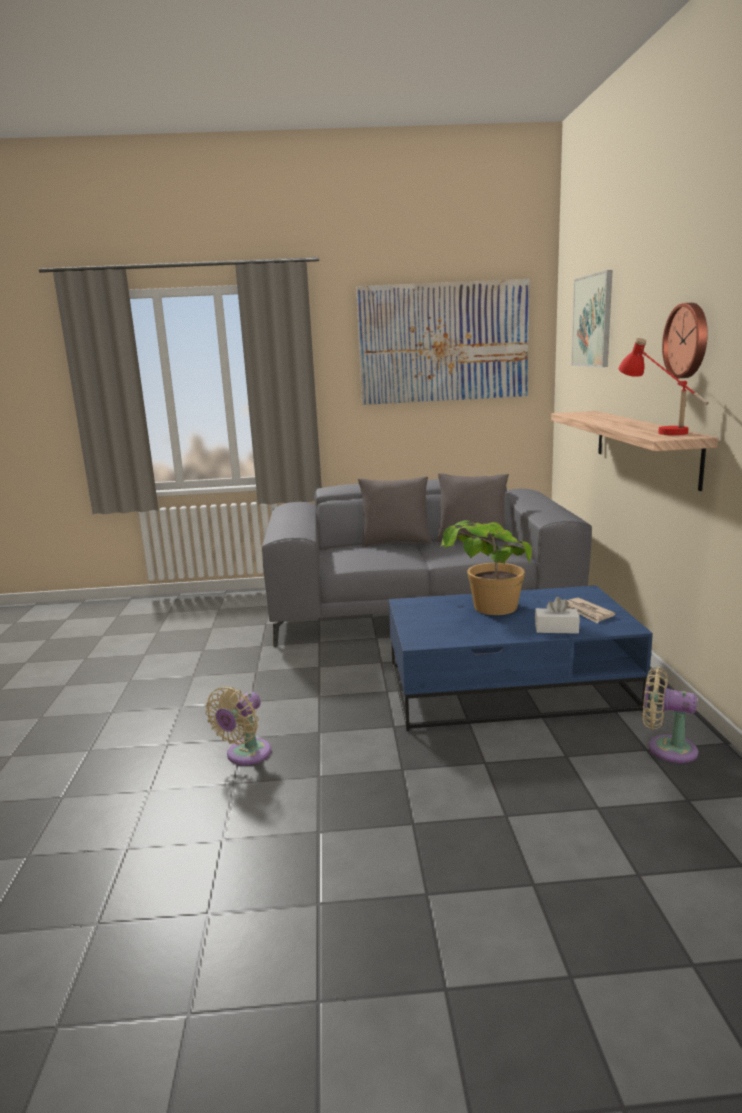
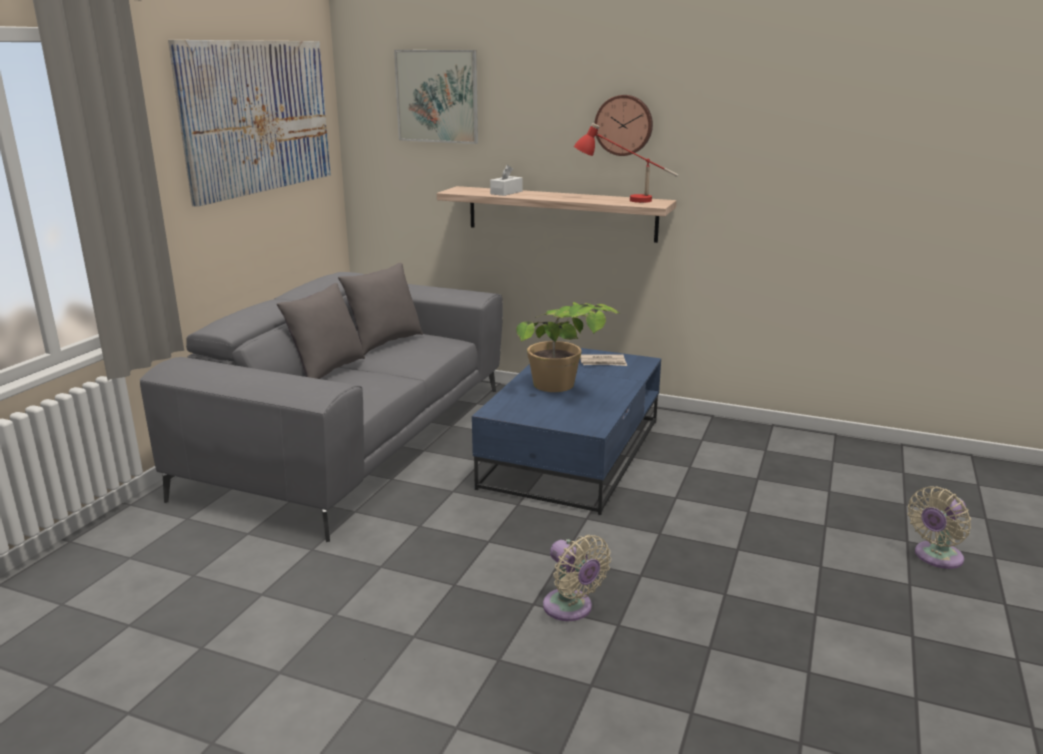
camera: 65 degrees left, 5 degrees up
white tissue box [535,597,580,634] -> white tissue box moved to [490,165,523,196]
beige fan [643,667,698,763] -> beige fan moved to [908,487,971,569]

